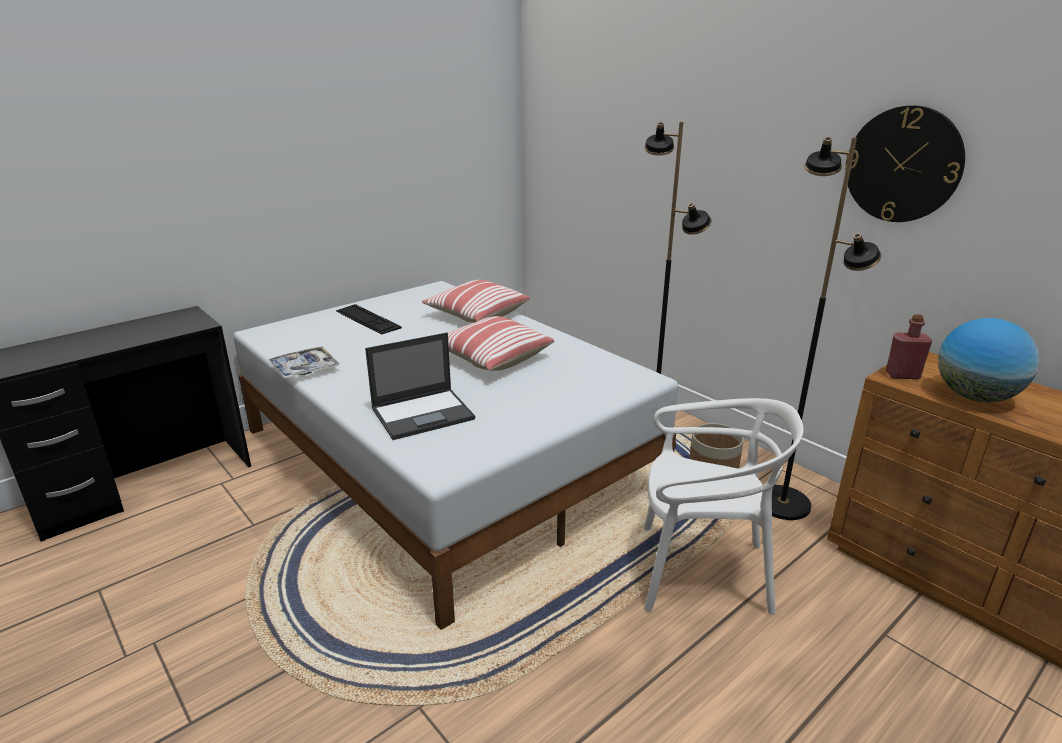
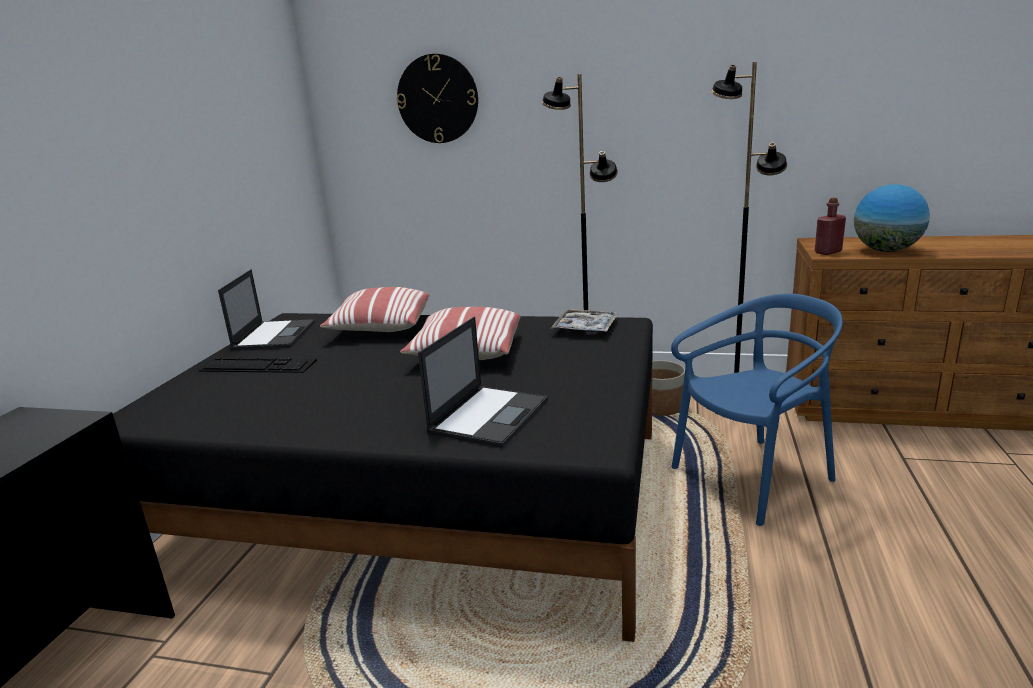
camera: 35 degrees left, 5 degrees down
white bed [233,281,678,630] -> black bed [113,313,653,642]
tray [268,346,340,378] -> tray moved to [551,309,618,332]
white chair [644,398,804,615] -> blue chair [671,294,843,526]
wall clock [845,105,965,222] -> wall clock moved to [397,54,478,143]
none -> laptop [218,269,315,350]

